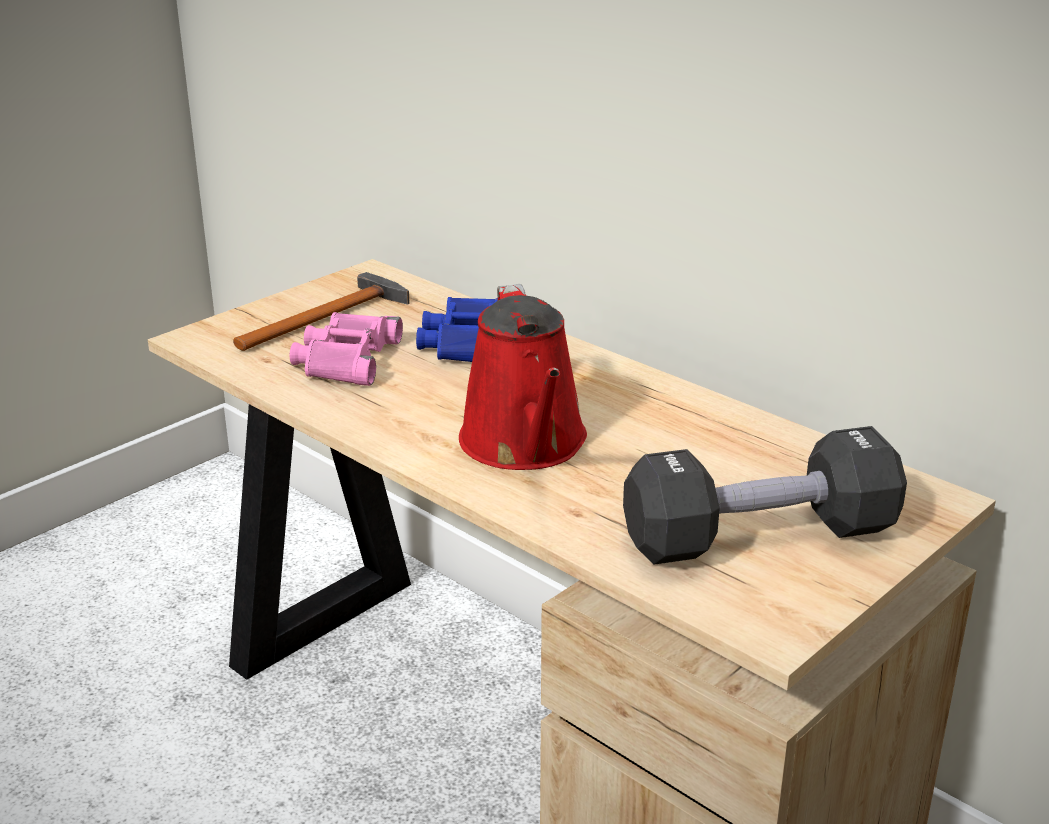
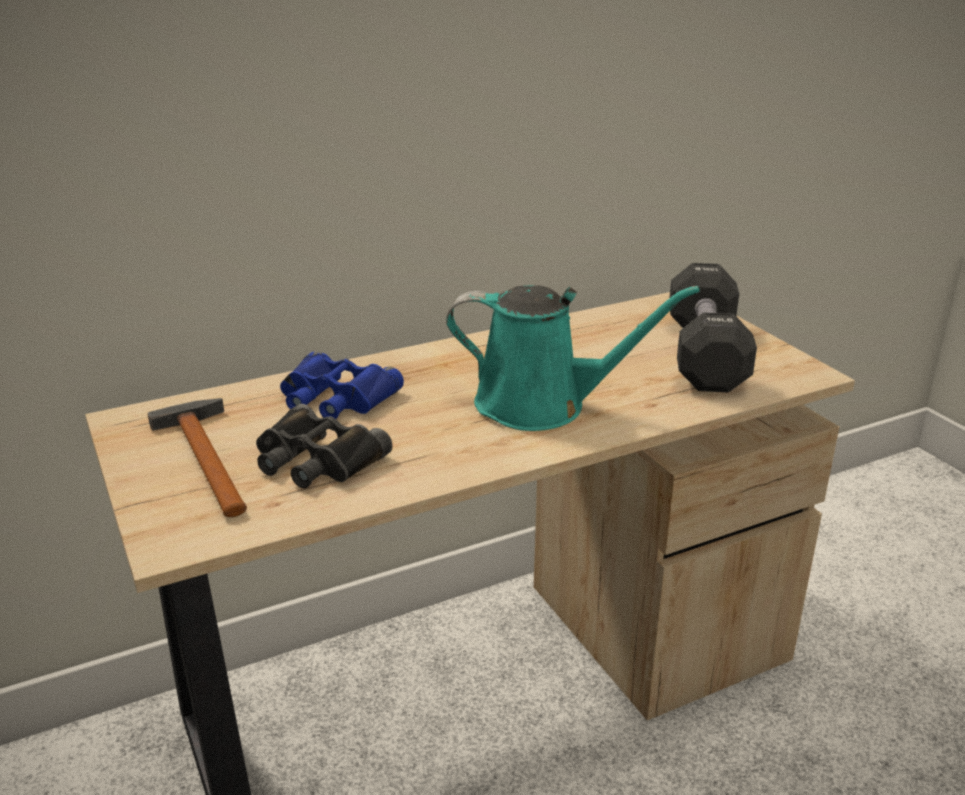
camera: 70 degrees left, 0 degrees up
pink binoculars [290,312,403,386] -> black binoculars [256,404,393,488]
red watering can [459,284,587,470] -> turquoise watering can [446,285,700,431]

